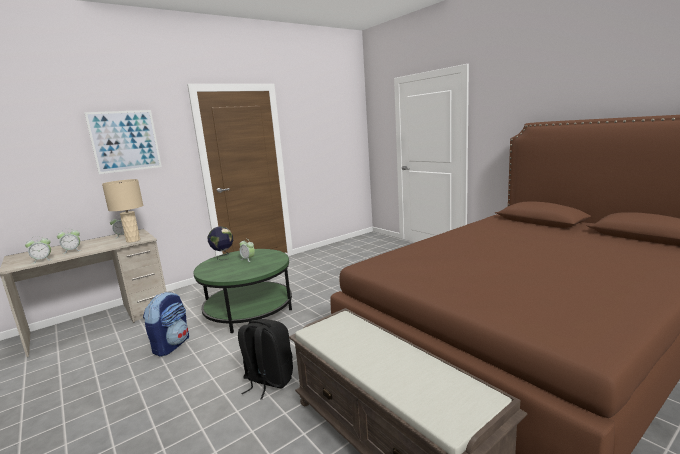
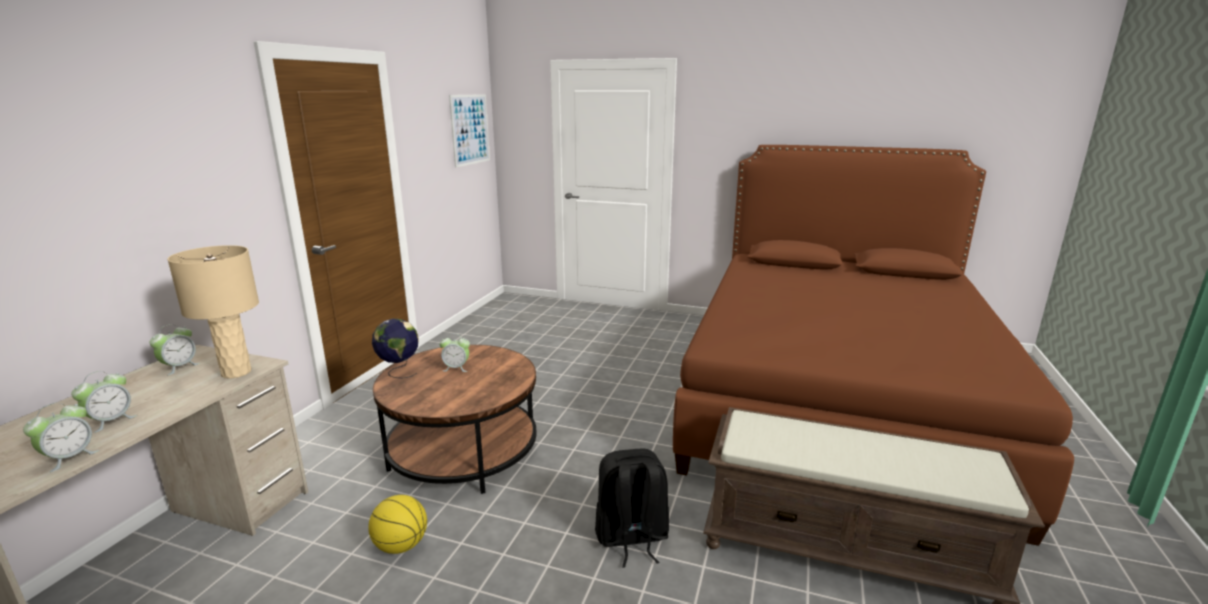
camera: 35 degrees left, 5 degrees up
picture [84,110,162,174] -> picture moved to [449,94,490,168]
backpack [143,292,189,357] -> basketball [368,495,427,554]
green coffee table [193,249,292,333] -> brown coffee table [373,345,536,494]

